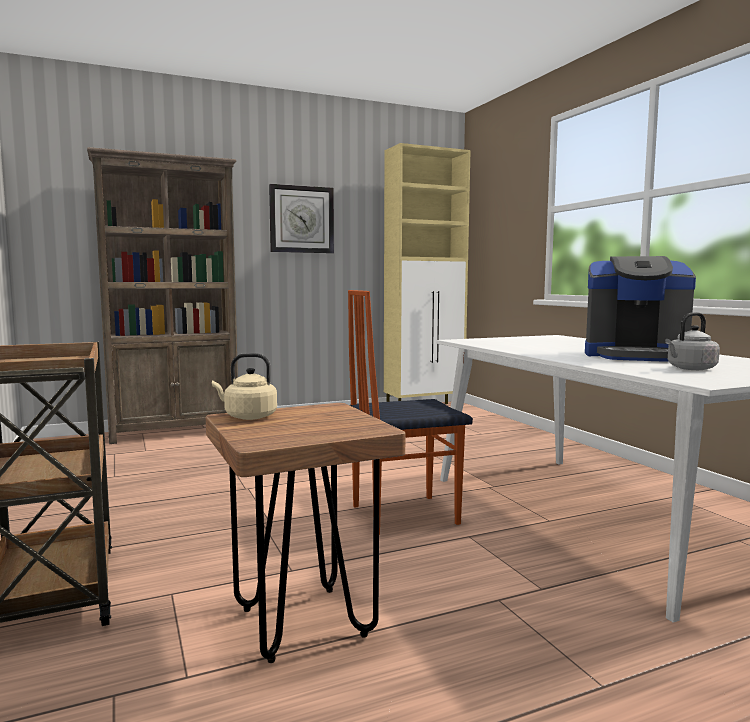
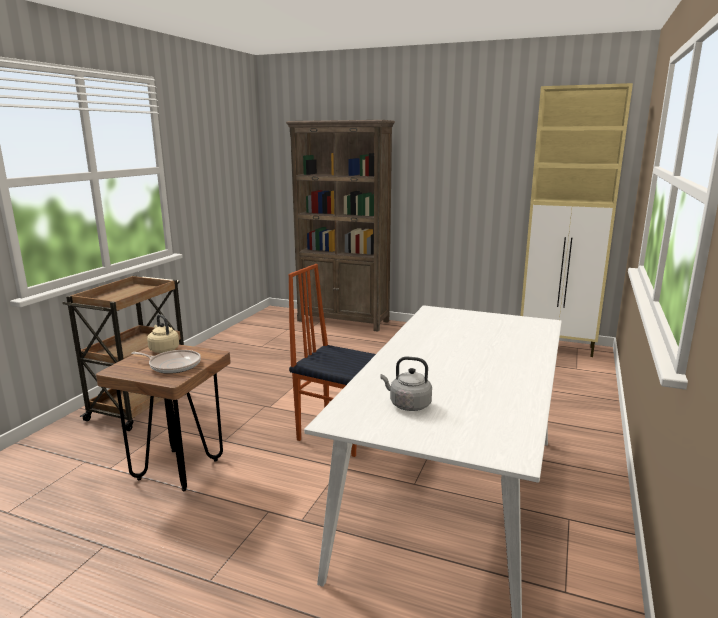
camera: 45 degrees right, 10 degrees up
wall clock [269,184,334,253] -> none
coffee machine [585,256,696,362] -> none
none -> frying pan [132,350,201,374]

